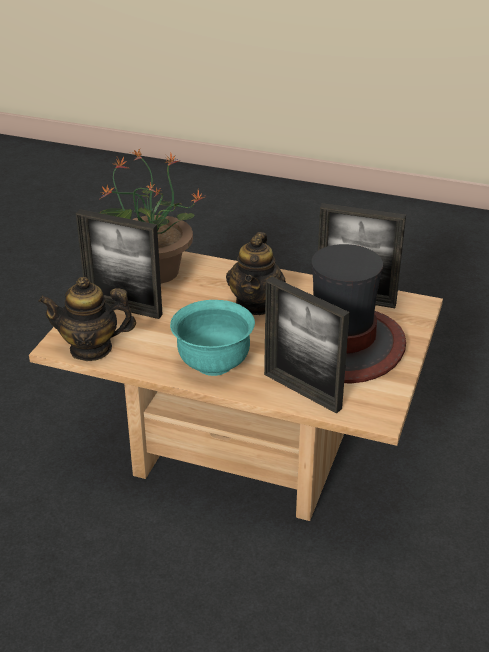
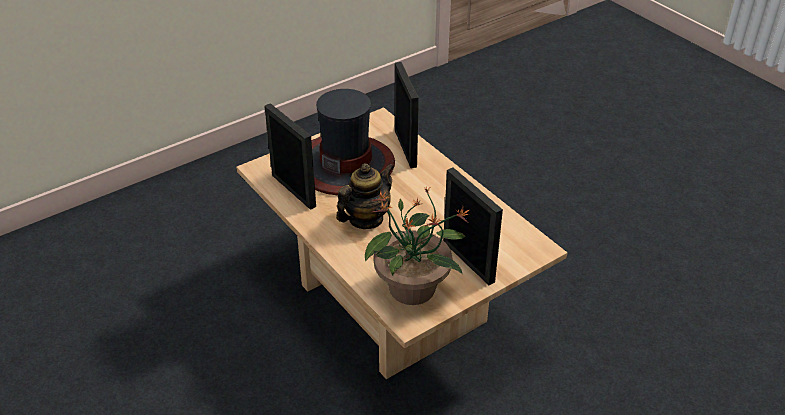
camera: 145 degrees left, 5 degrees up
teapot [39,277,136,361] -> none
turquoise bowl [170,300,255,376] -> none

